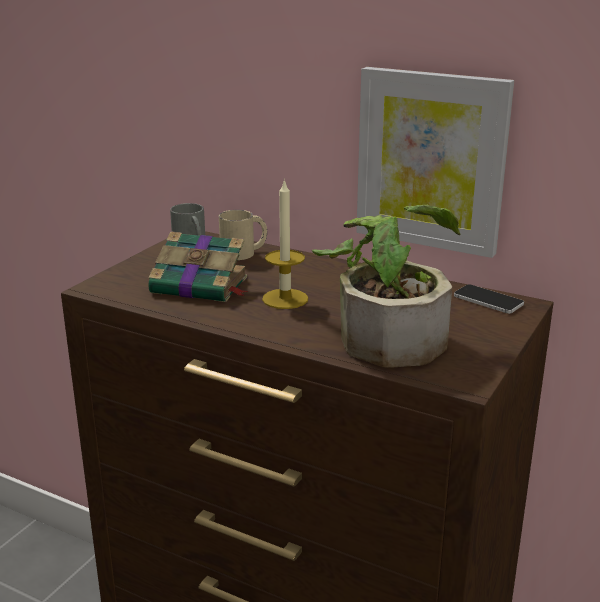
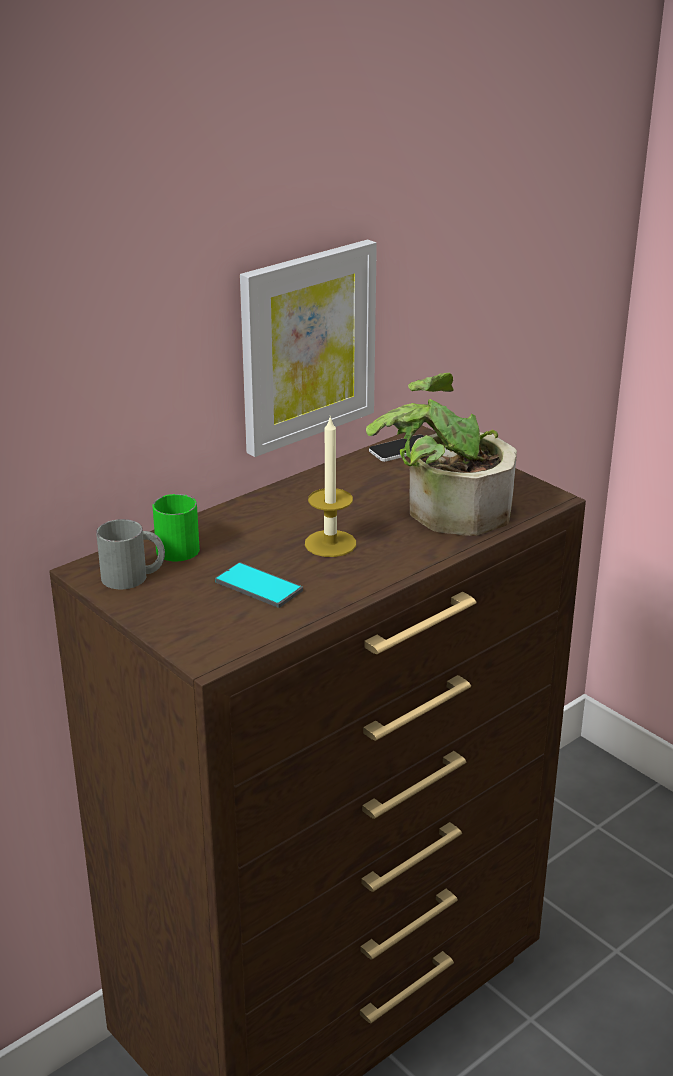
camera: 70 degrees left, 5 degrees up
book [148,231,248,302] -> phone [215,562,303,608]
beige mug [219,210,267,260] -> green mug [153,494,200,561]

